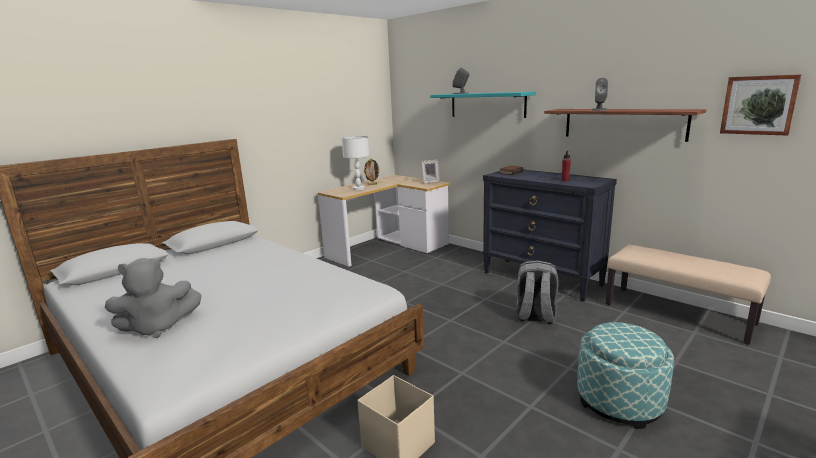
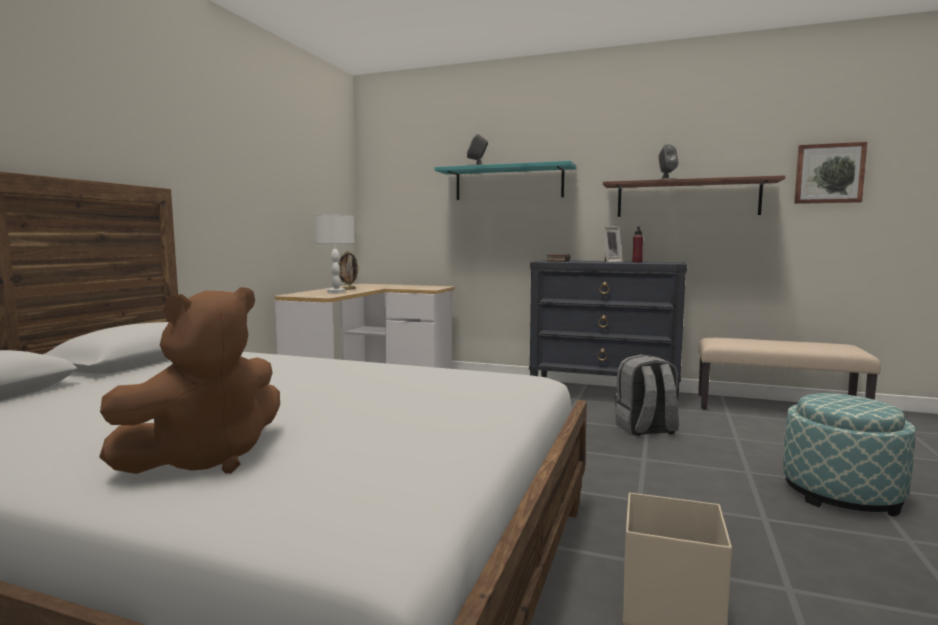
camera: 25 degrees left, 10 degrees down
grey plush toy [105,258,202,338] -> brown plush toy [99,287,280,474]
picture frame [421,159,440,184] -> picture frame moved to [603,226,623,263]

